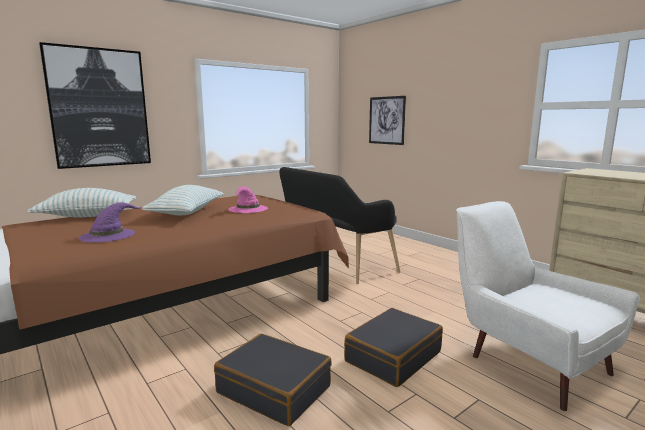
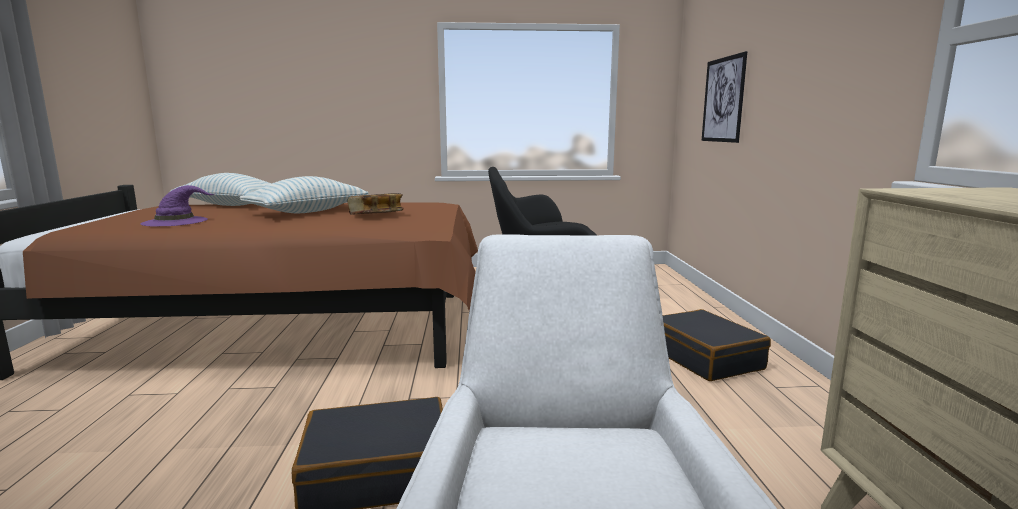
camera: 35 degrees right, 0 degrees up
picture [39,42,151,169] -> none
black suitcase [214,334,332,426] -> black suitcase moved to [663,309,771,381]
pink hat [228,186,268,213] -> book [347,193,404,215]

